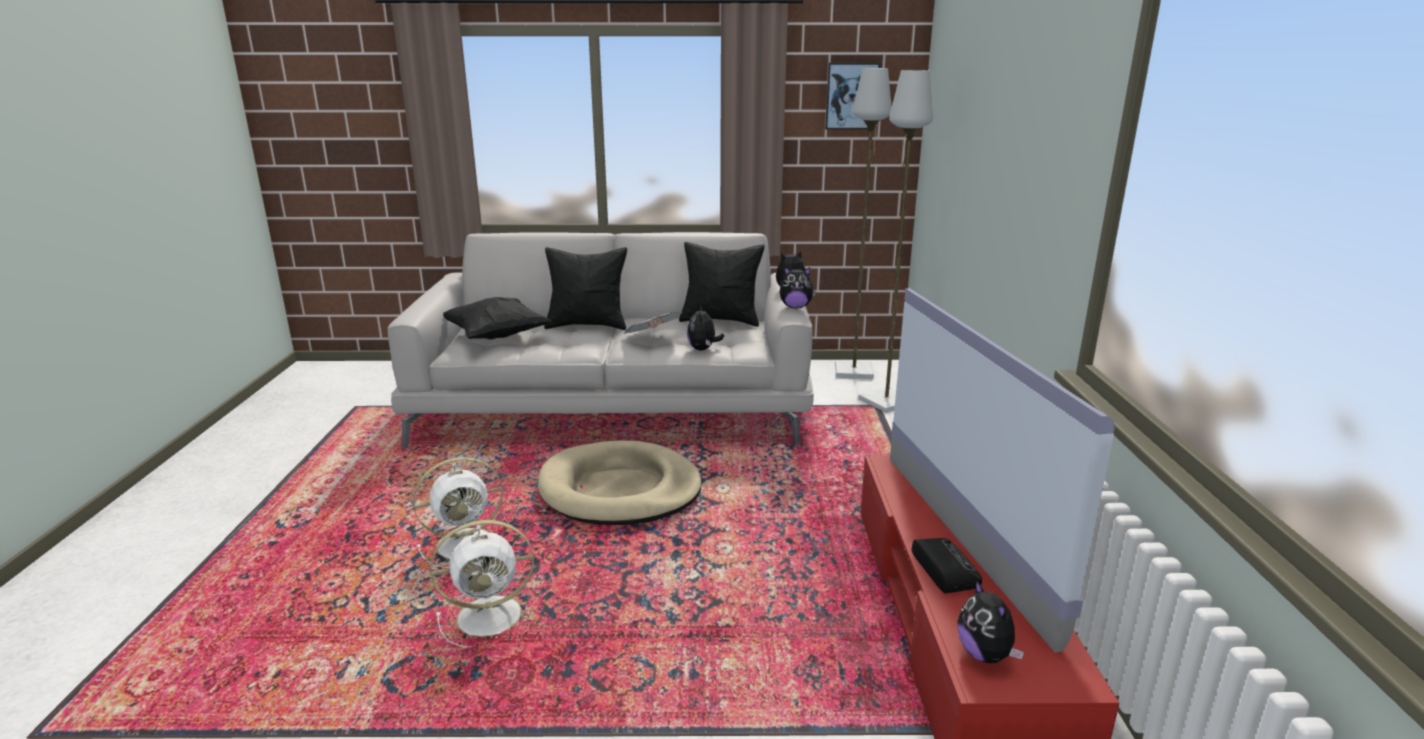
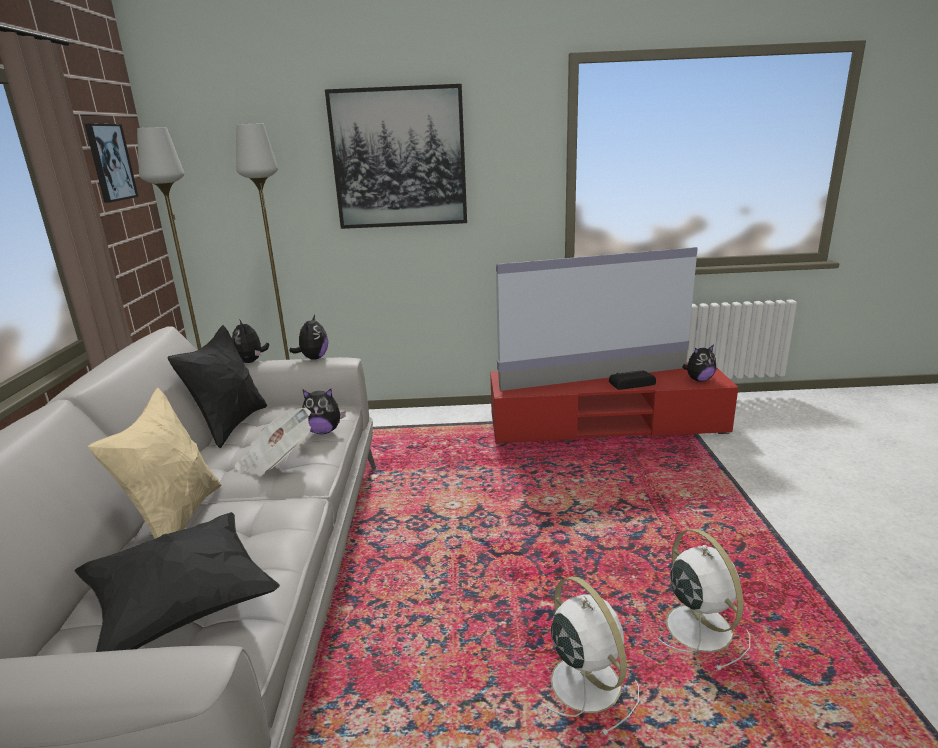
camera: 90 degrees left, 0 degrees up
beige dog bed [538,440,702,525] -> none
black pillow [544,247,627,330] -> beige pillow [88,387,221,539]
none -> picture [325,84,467,229]

